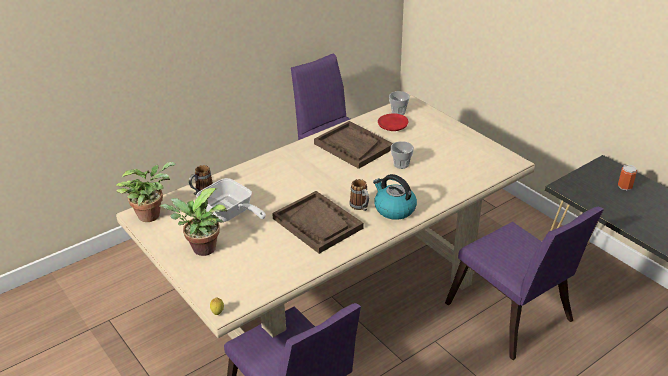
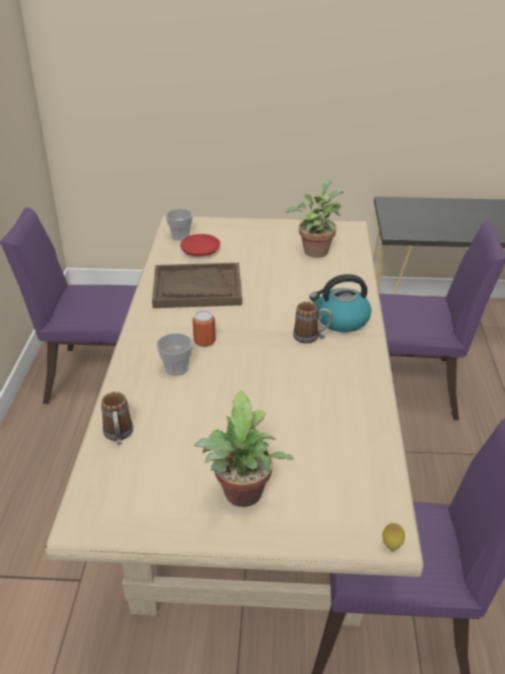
camera: 50 degrees left, 0 degrees up
potted plant [116,162,176,222] -> potted plant moved to [285,180,344,258]
frying pan [196,178,266,222] -> none
brown tray [272,191,364,254] -> none
cup [391,141,414,169] -> cup moved to [156,333,193,376]
can [618,165,637,190] -> can moved to [192,310,216,348]

